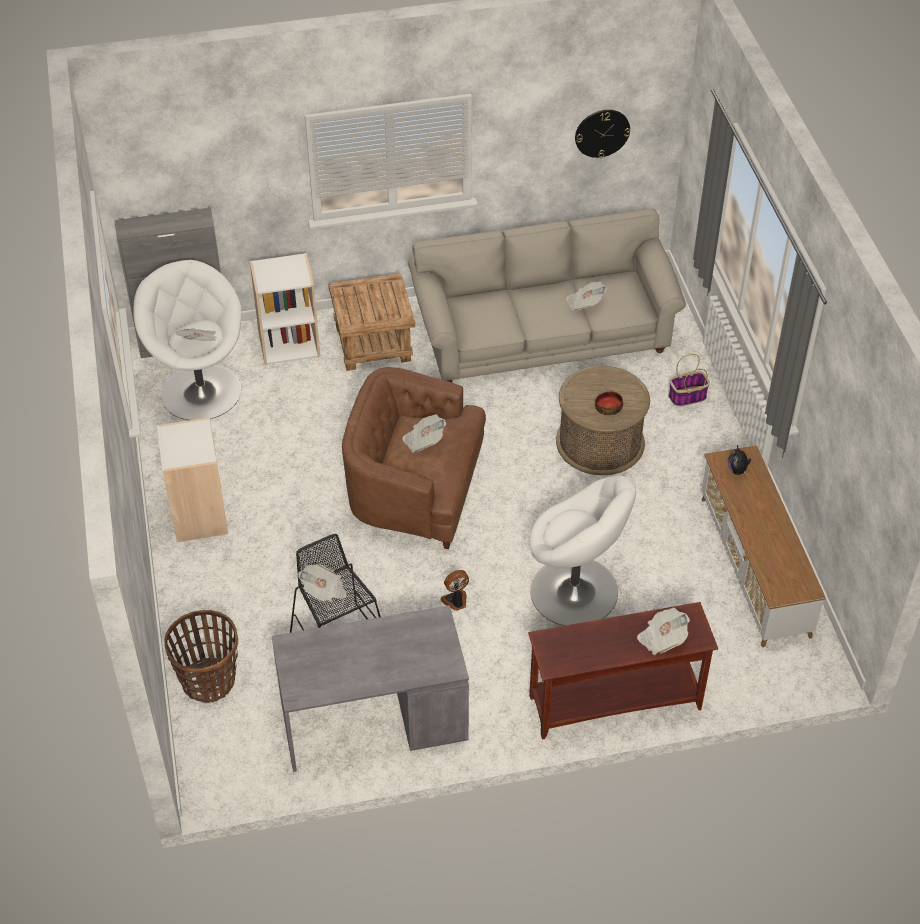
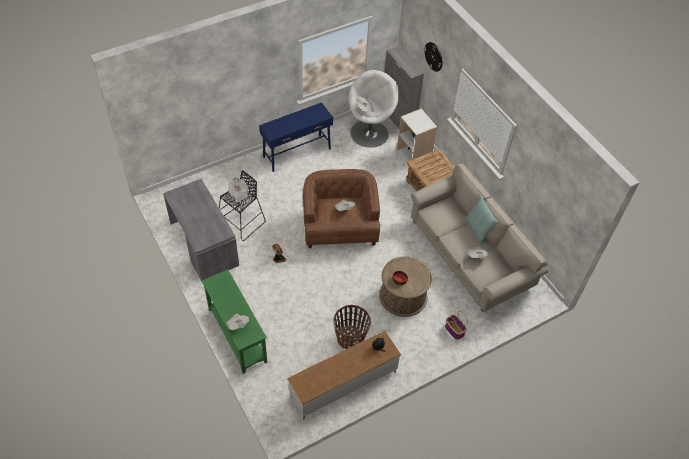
camera: 70 degrees right, 5 degrees up
white bookcase [157,417,228,542] -> blue console table [259,102,333,172]
basket [164,610,238,703] -> basket moved to [333,305,371,349]
brown console table [528,602,718,740] -> green console table [202,270,267,374]
white armchair [530,476,636,626] -> none
wall clock [575,110,630,158] -> wall clock moved to [424,42,443,72]
none -> pillow [465,196,498,245]

